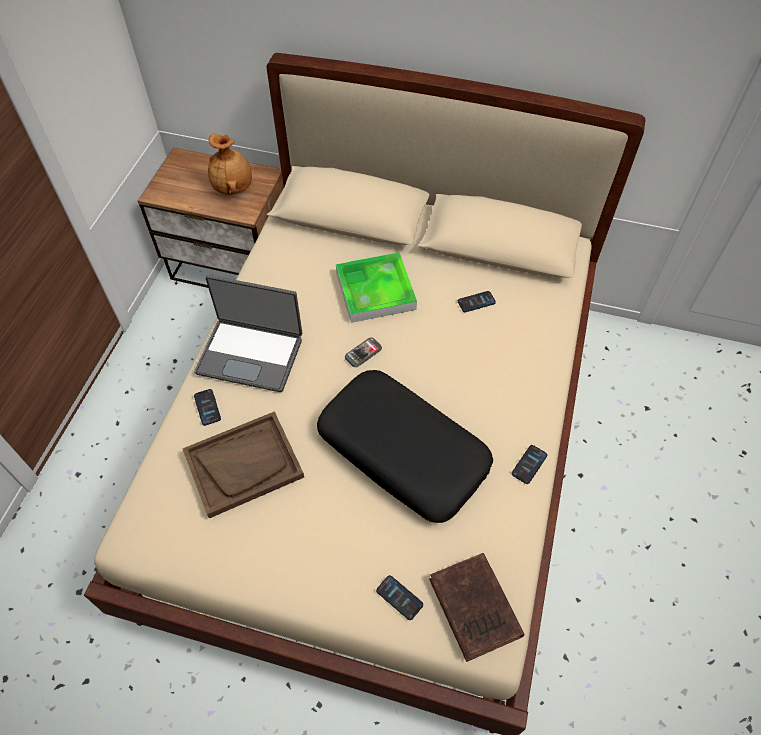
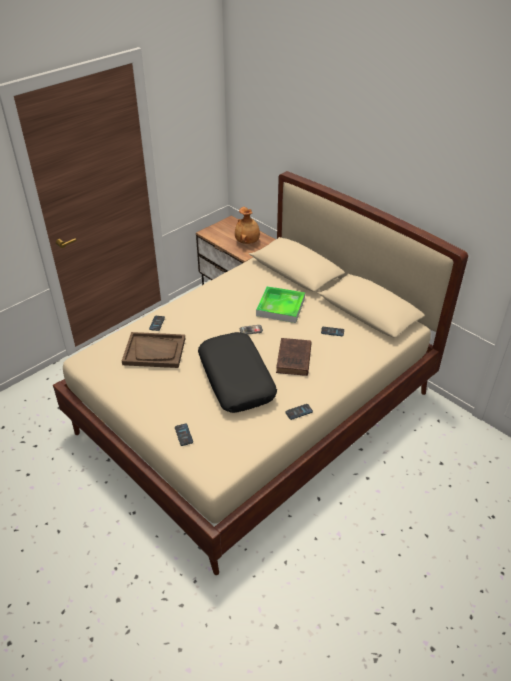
camera: 30 degrees right, 15 degrees down
laptop [194,275,303,392] -> none
brown book [429,553,525,662] -> brown book moved to [276,338,312,376]

